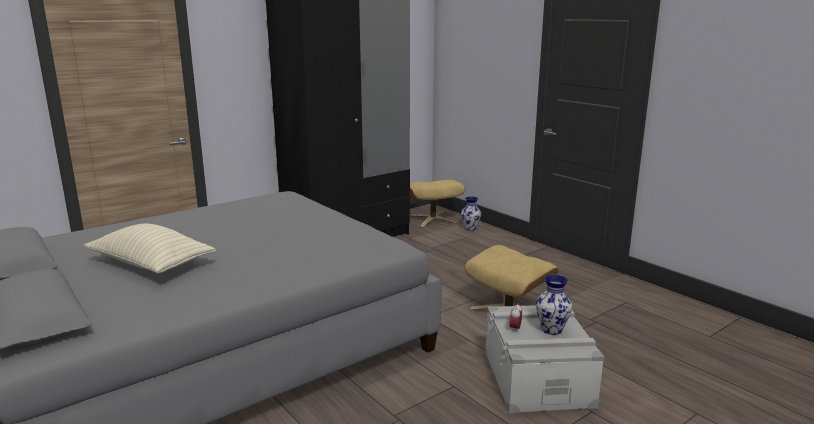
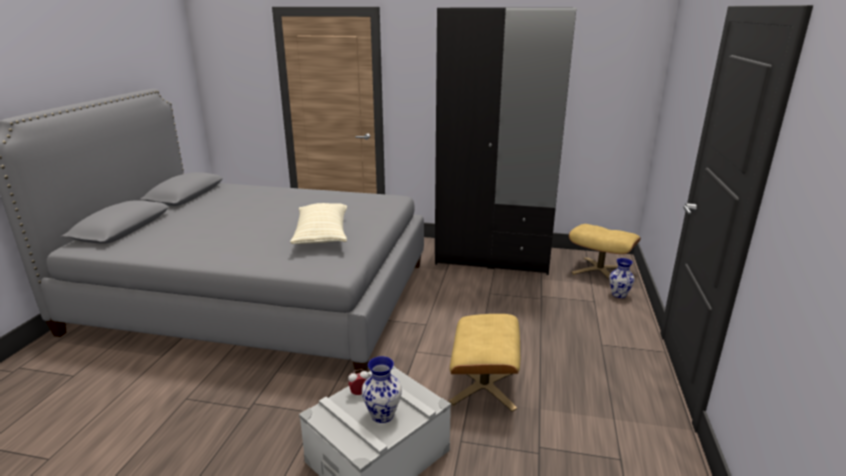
camera: 50 degrees right, 5 degrees up
beige pillow [83,223,216,273] -> beige pillow moved to [290,203,347,244]

